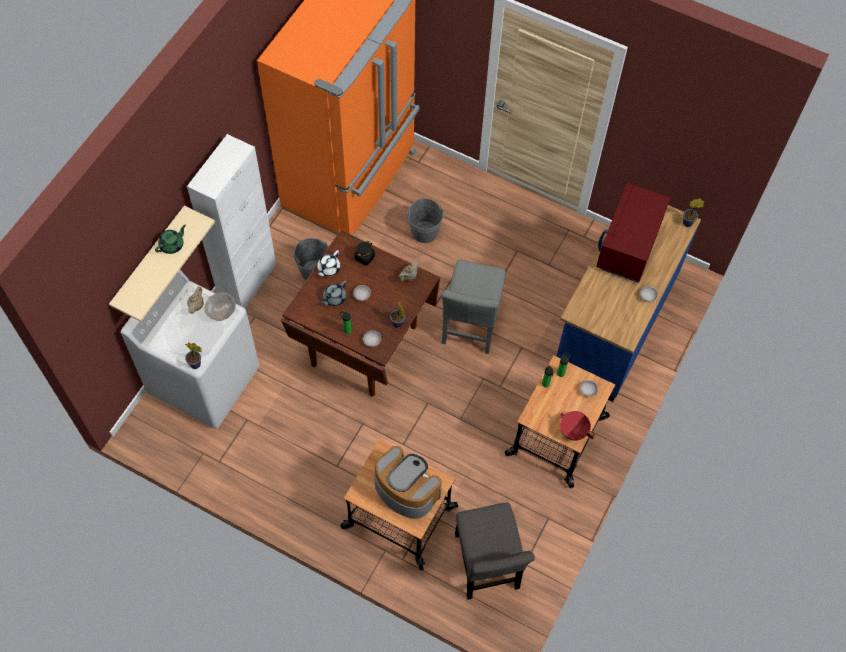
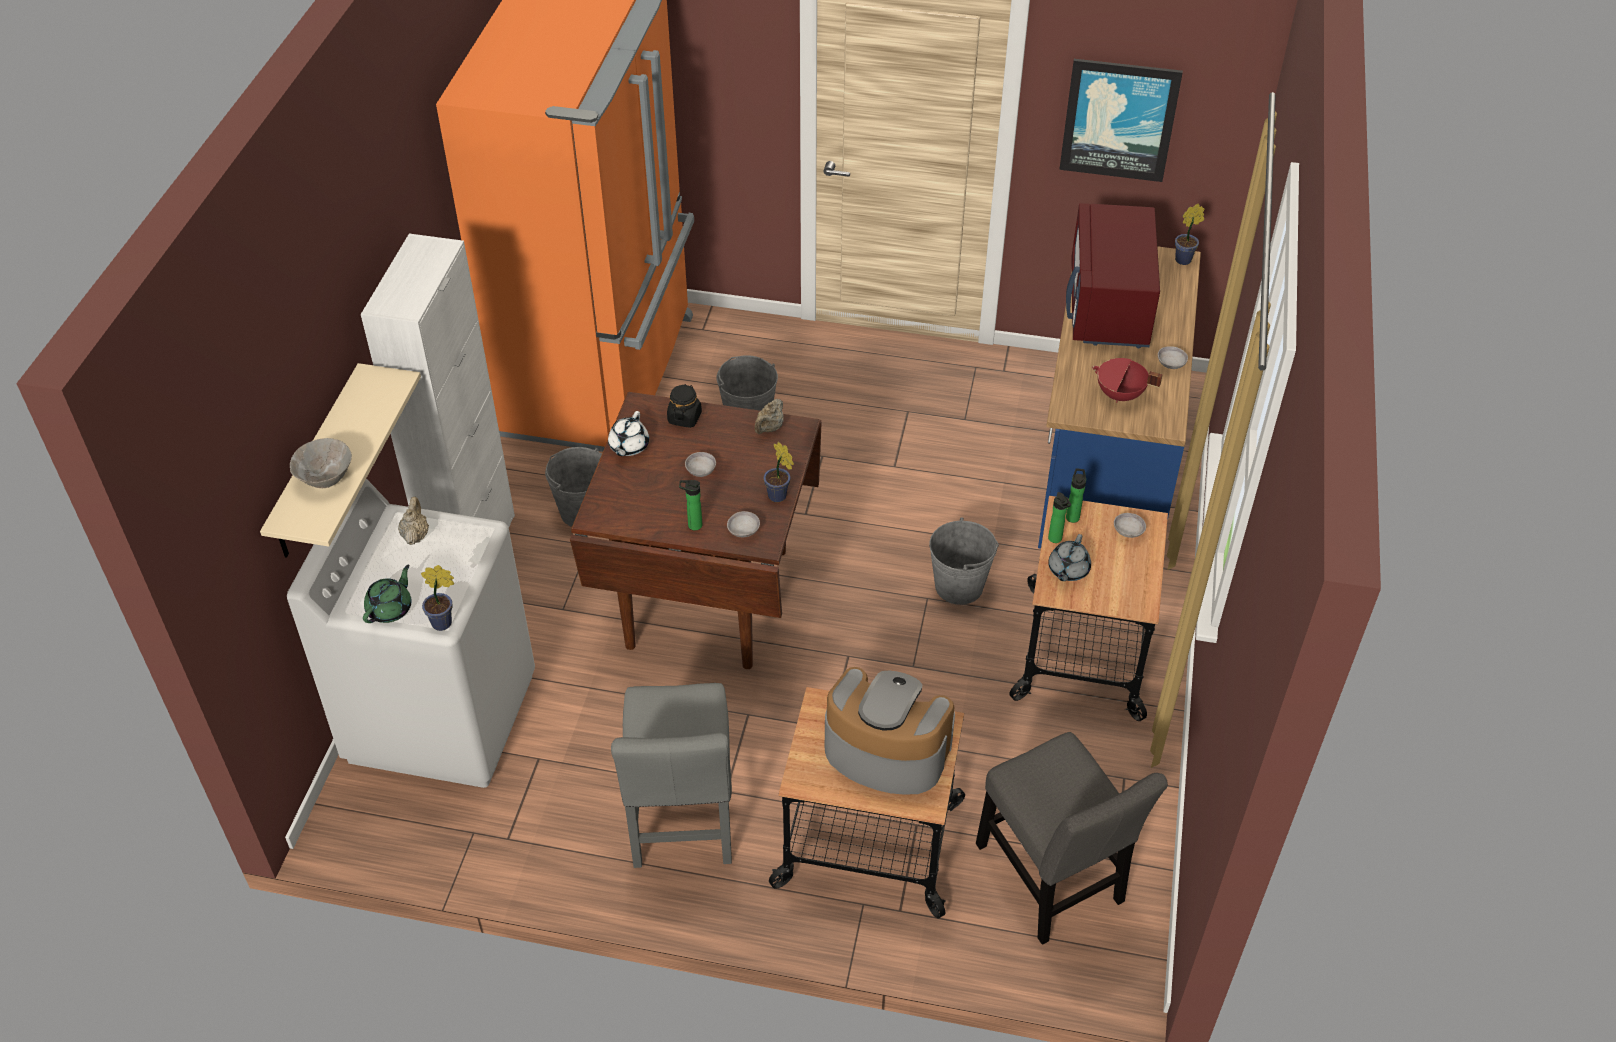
camera: 15 degrees left, 15 degrees down
green teapot [155,225,186,254] -> green teapot moved to [363,565,412,623]
grey bowl [204,293,236,321] -> grey bowl moved to [290,438,352,489]
grey teapot [320,281,347,306] -> grey teapot moved to [1048,534,1091,581]
grey chair [442,259,505,354] -> grey chair moved to [611,683,732,868]
red cooking pot [559,411,595,441] -> red cooking pot moved to [1092,358,1163,403]
none -> grey bucket [929,517,999,605]
none -> picture [1059,59,1183,182]

